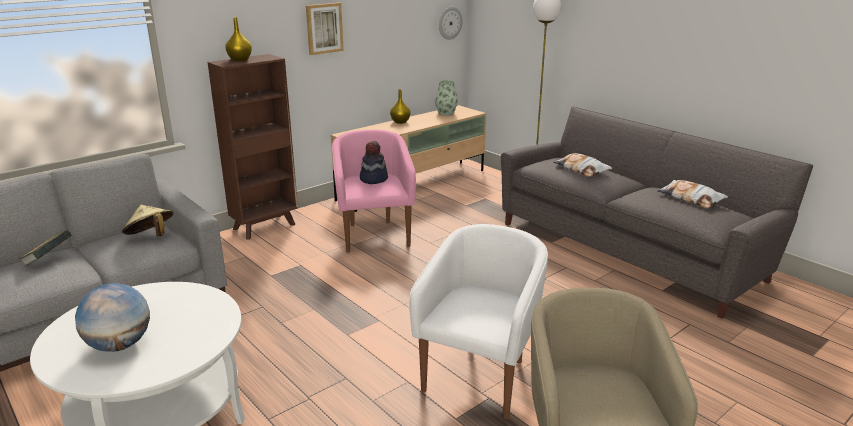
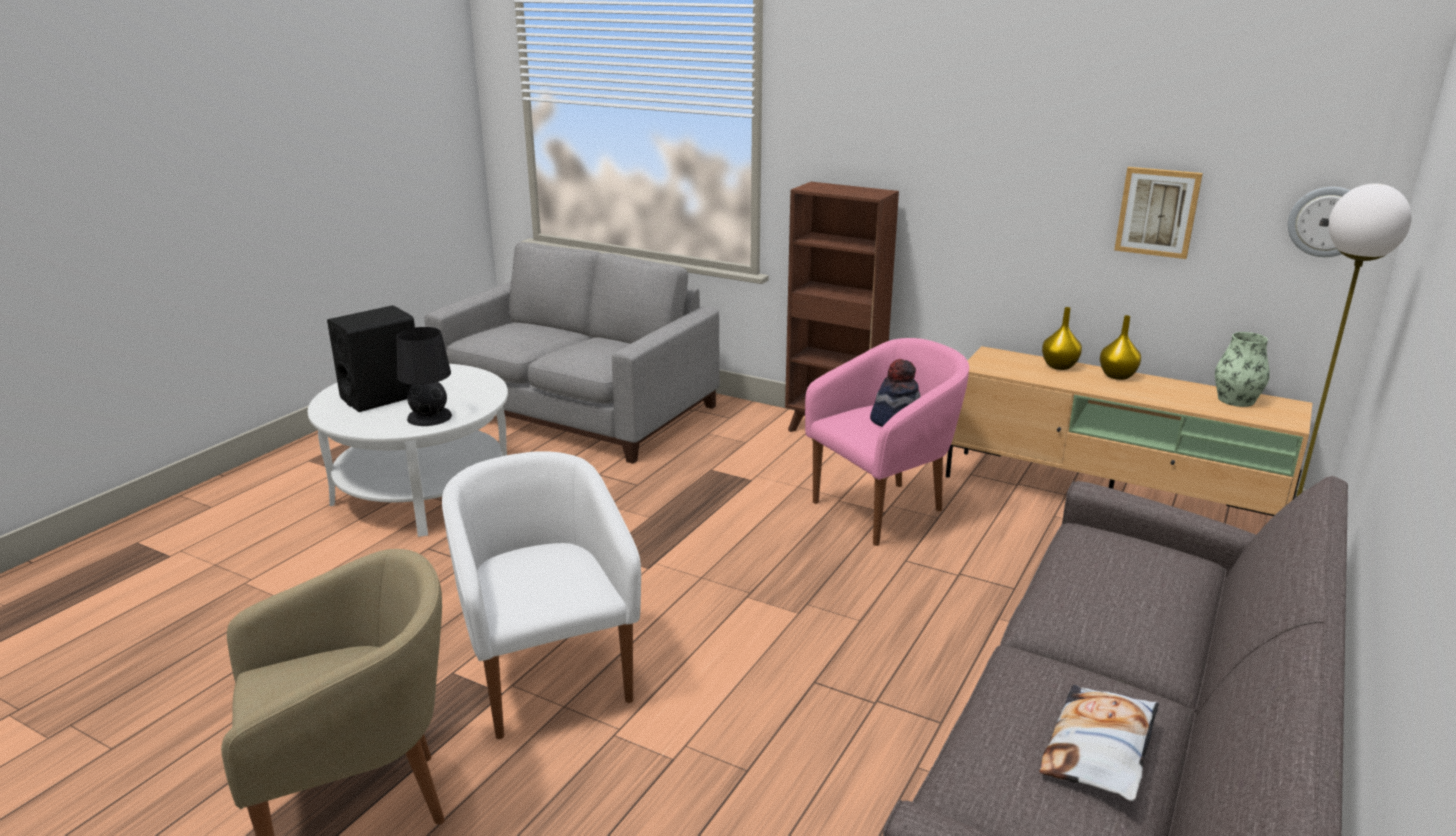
camera: 70 degrees right, 0 degrees up
book [19,229,72,266] -> none
globe [75,283,150,352] -> black speaker [327,305,415,412]
beige hat [122,204,173,236] -> none
yellow vase [225,17,252,61] -> yellow vase moved to [1042,307,1082,370]
picture [306,3,344,55] -> picture moved to [1114,167,1203,259]
white armchair [409,224,548,419] -> white armchair turned 120 degrees counterclockwise [442,451,641,739]
pillow [553,153,612,177] -> none
none -> black table lamp [397,327,452,426]

